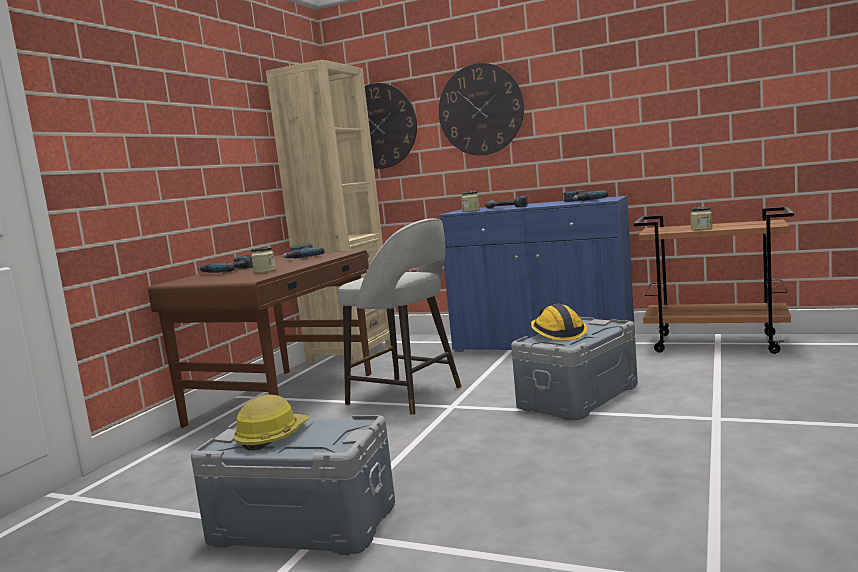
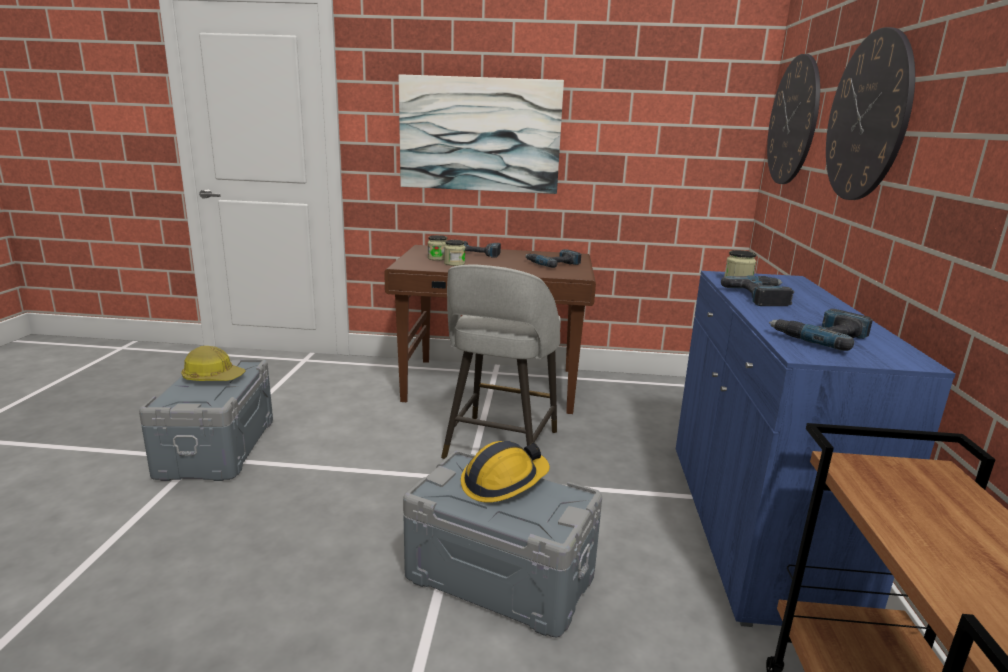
camera: 70 degrees right, 10 degrees up
beige bookcase [266,60,391,364] -> none
jar [690,207,712,230] -> jar moved to [428,235,447,261]
none -> picture [399,74,564,194]

